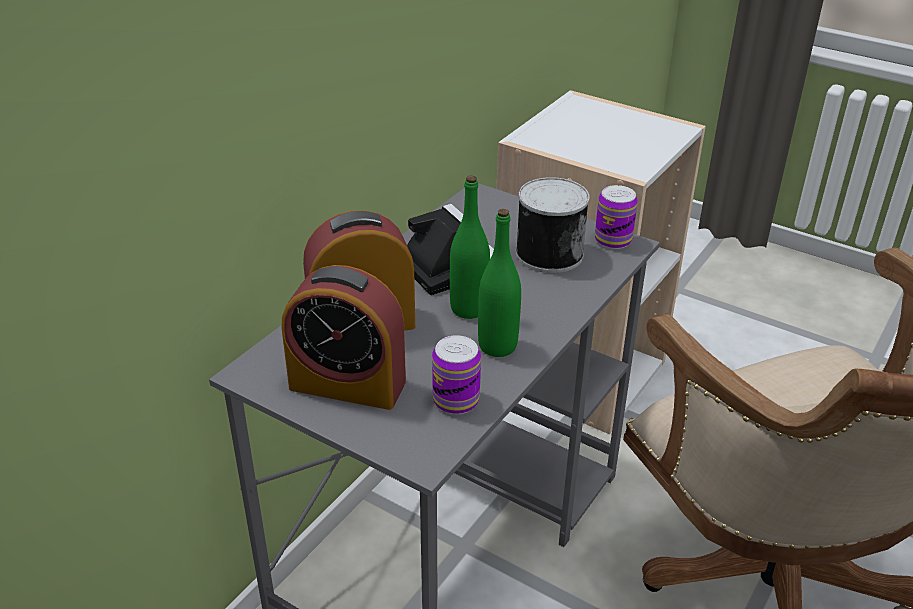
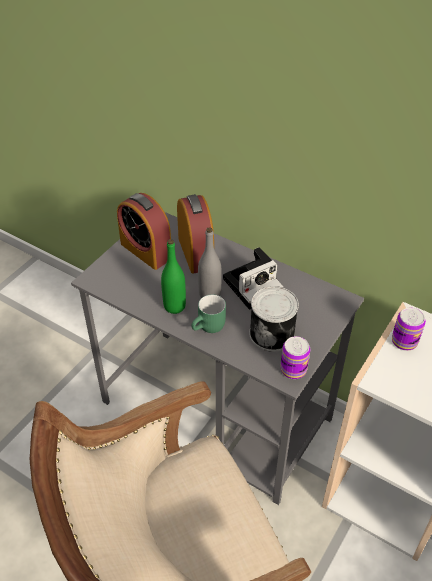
camera: 90 degrees right, 10 degrees up
alarm clock [282,265,406,410] -> alarm clock turned 60 degrees counterclockwise [117,193,171,270]
can [432,335,481,415] -> can moved to [392,308,426,351]
green bottle [450,175,490,319] -> grey bottle [198,227,222,298]
none -> green mug [191,294,226,333]

